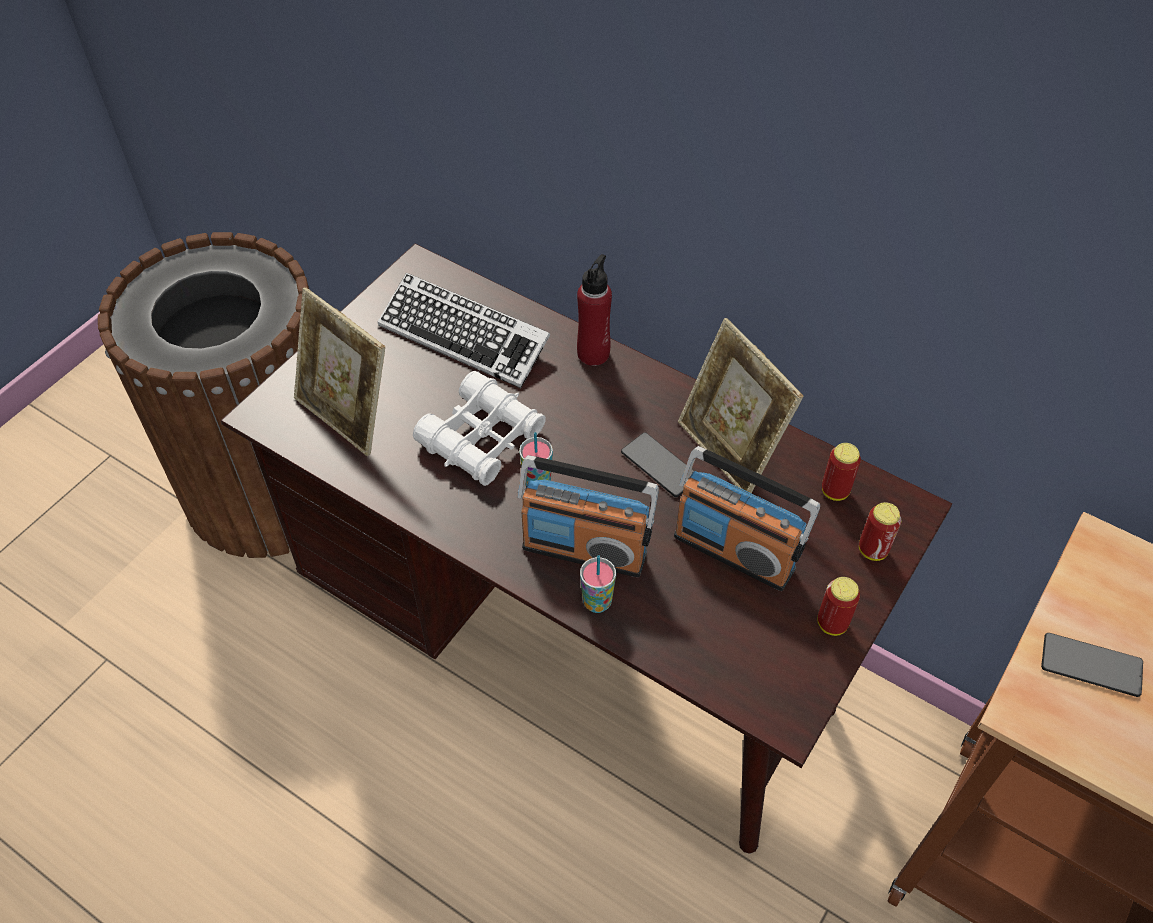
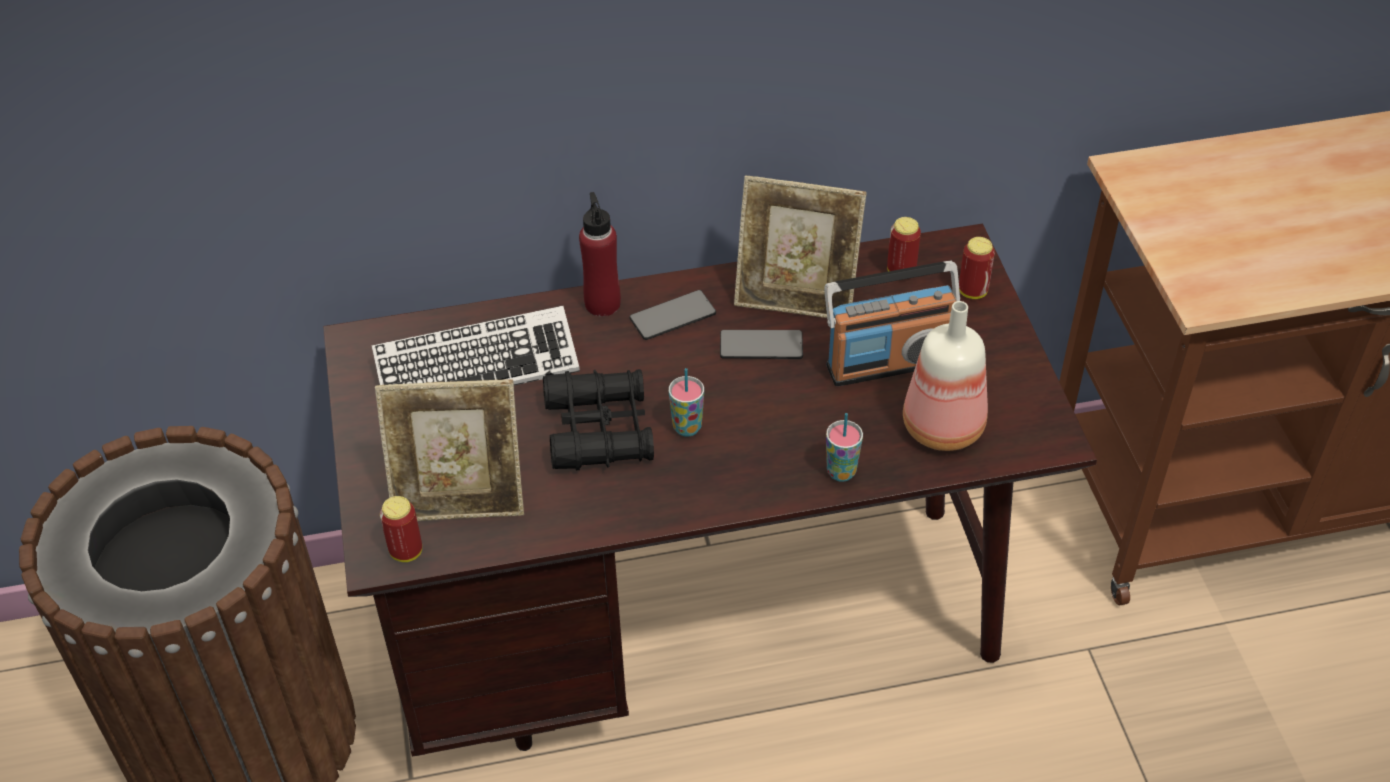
camera: 45 degrees left, 5 degrees down
white binoculars [413,371,546,486] -> black binoculars [543,369,654,470]
radio [518,455,659,577] -> none
can [817,577,860,636] -> can moved to [380,496,422,562]
phone [1041,633,1143,697] -> phone moved to [629,290,716,340]
none -> bottle [903,301,988,451]

